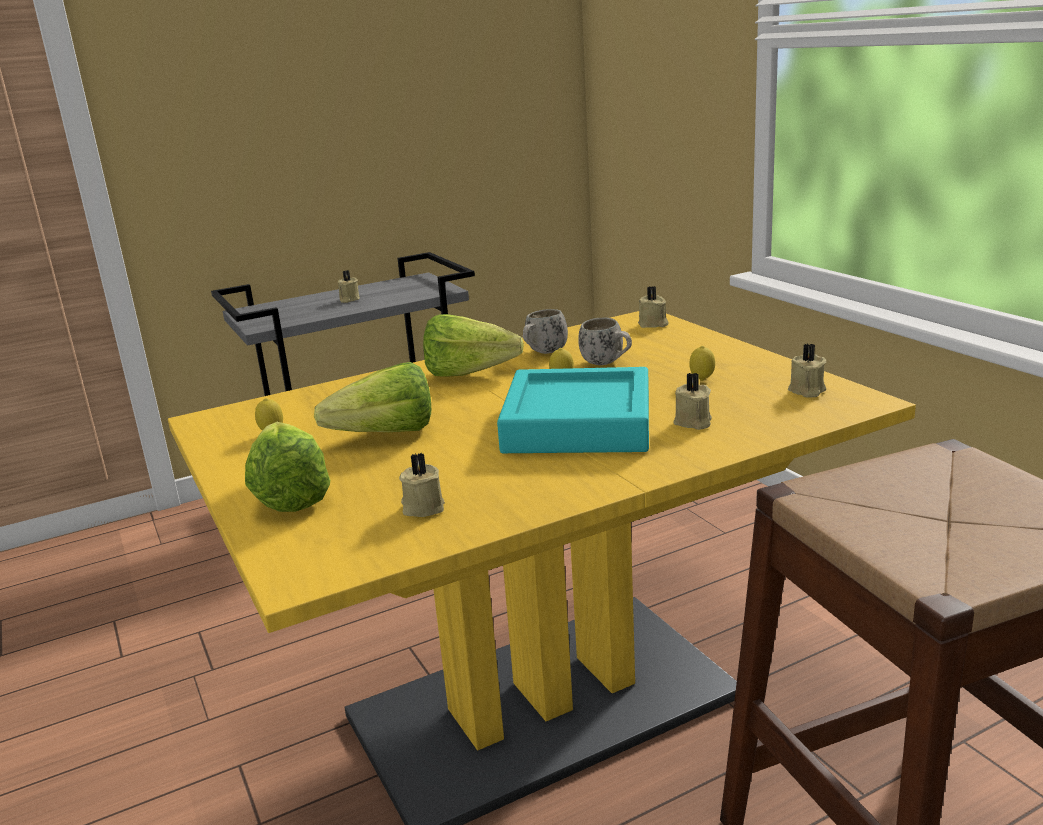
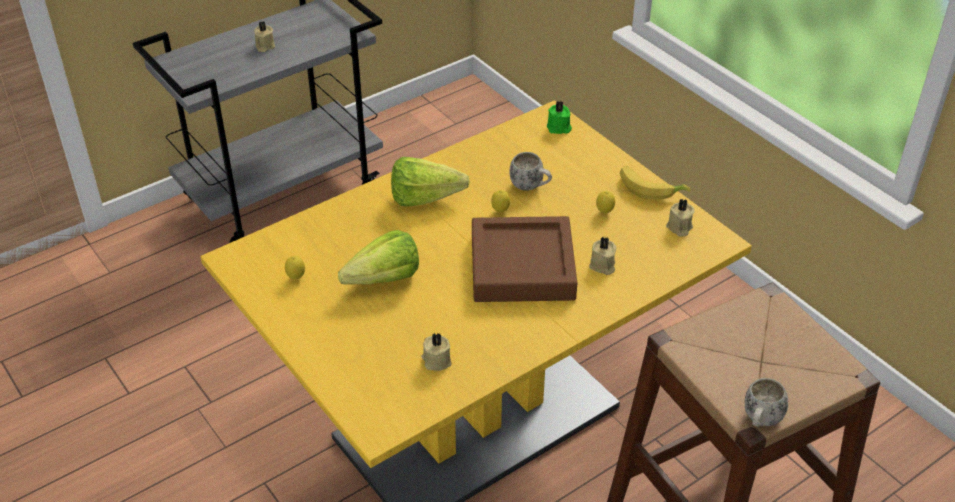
camera: 10 degrees left, 20 degrees up
lettuce [245,422,330,512] -> none
turquoise tray [497,367,649,453] -> brown tray [472,216,577,302]
white mug [523,309,568,354] -> white mug moved to [745,378,788,427]
beige candle [638,286,669,328] -> green candle [547,101,572,134]
none -> banana [620,166,691,199]

